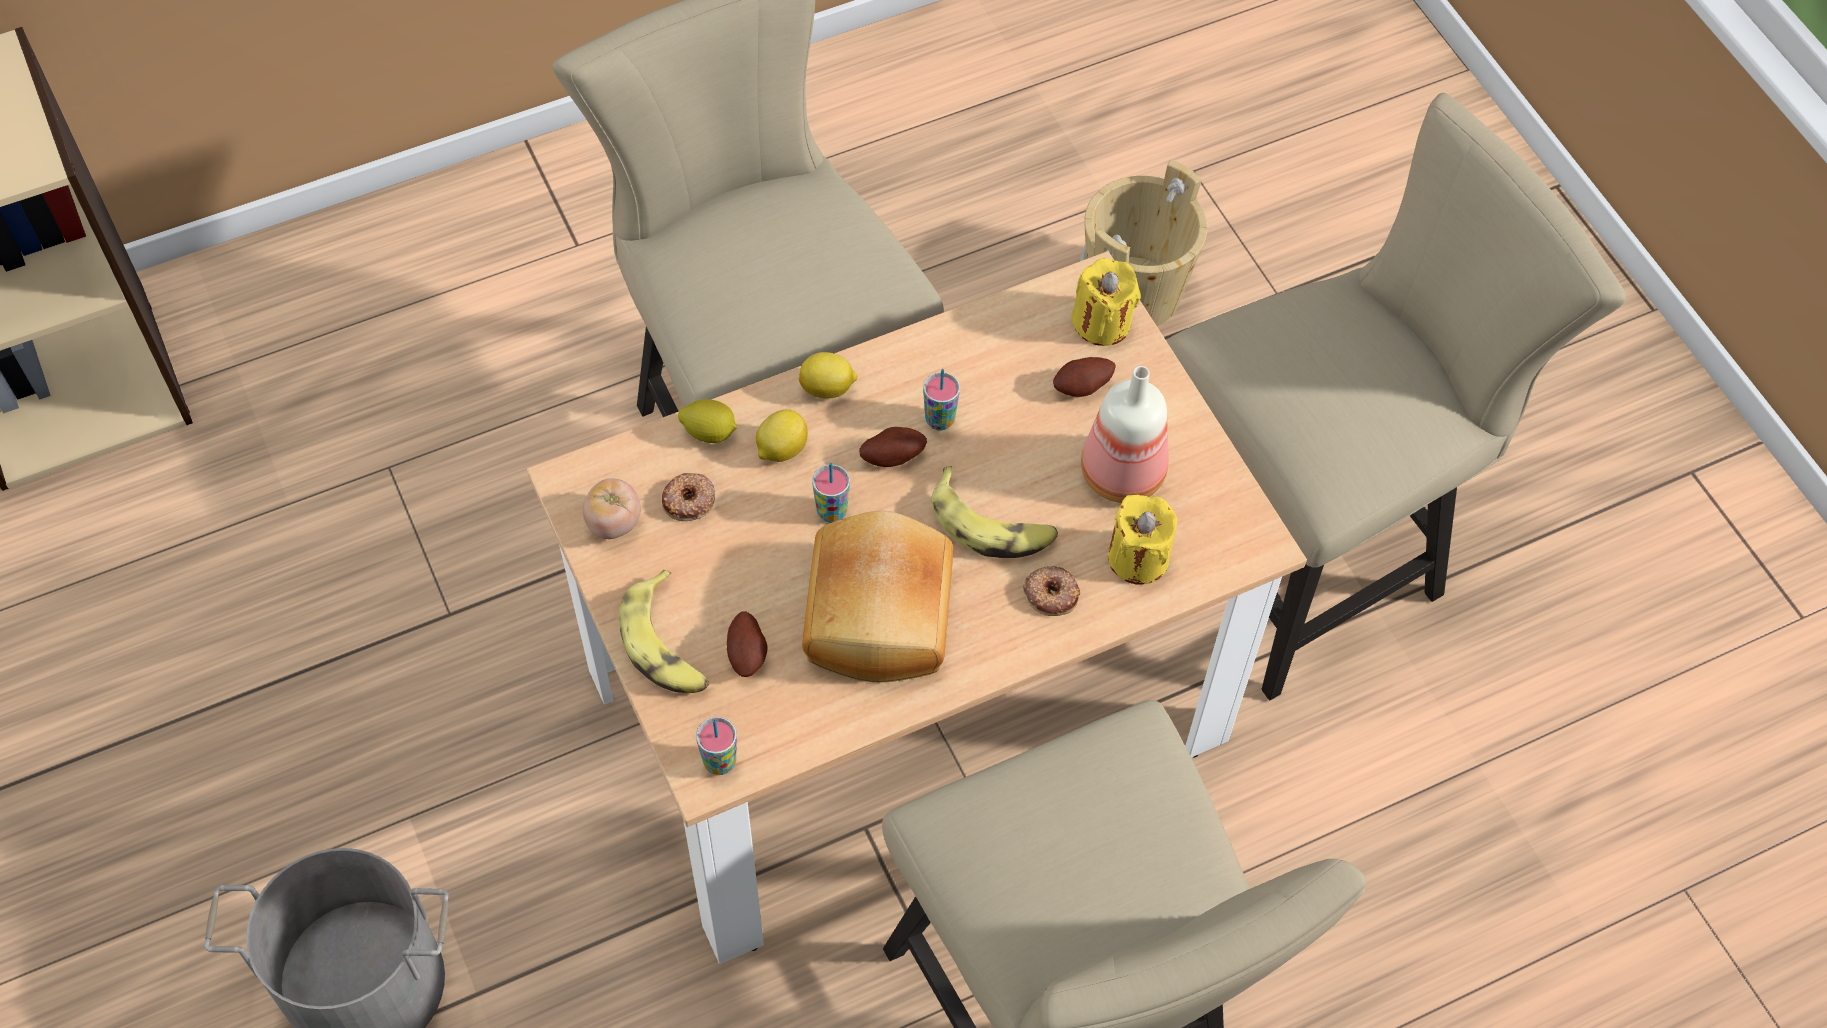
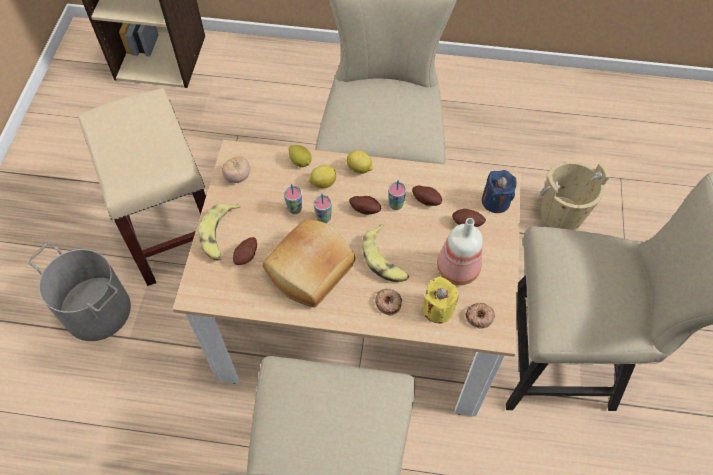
camera: 35 degrees right, 0 degrees up
donut [662,473,715,521] -> donut moved to [465,303,495,329]
cup [696,717,737,775] -> cup moved to [284,184,302,214]
yellow candle [1071,258,1141,346] -> blue candle [482,170,517,213]
none -> beige stool [78,88,206,286]
none -> potato [412,186,442,206]

